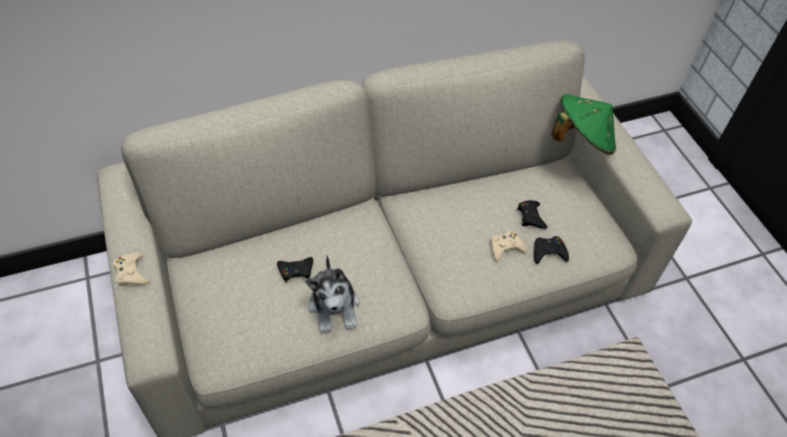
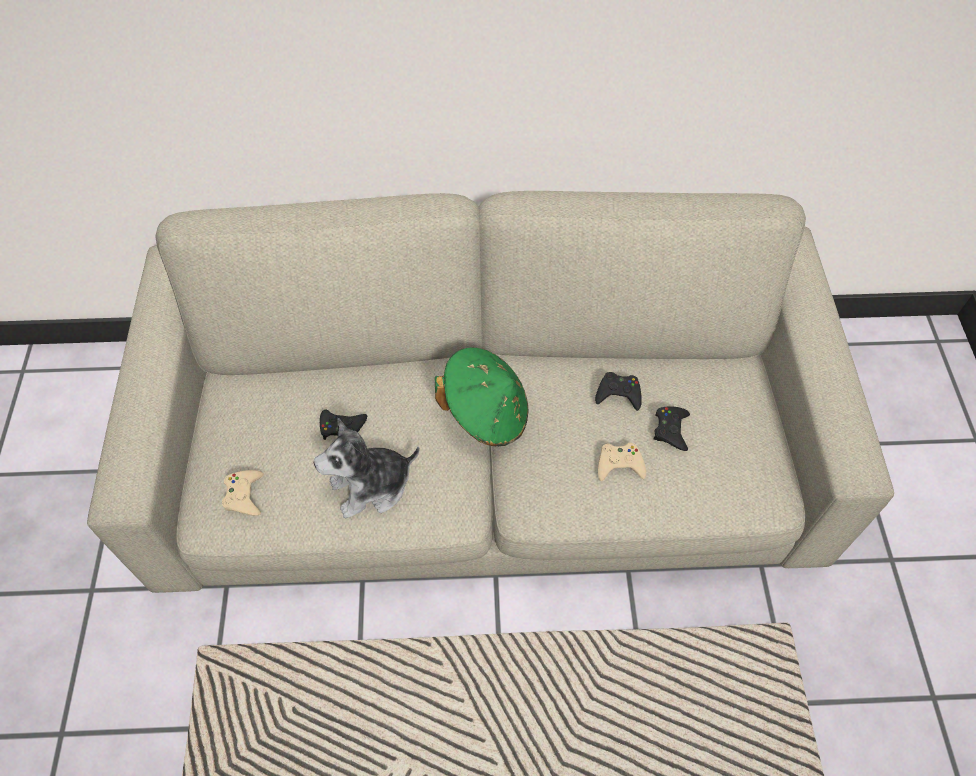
camera: 20 degrees right, 5 degrees up
beige game controller [113,253,149,286] -> beige game controller moved to [222,470,264,516]
plush toy [305,255,359,334] -> plush toy turned 60 degrees clockwise [314,418,420,519]
black game controller [534,236,569,264] -> black game controller moved to [595,372,642,411]
green hat [551,94,616,154] -> green hat moved to [435,348,529,446]

